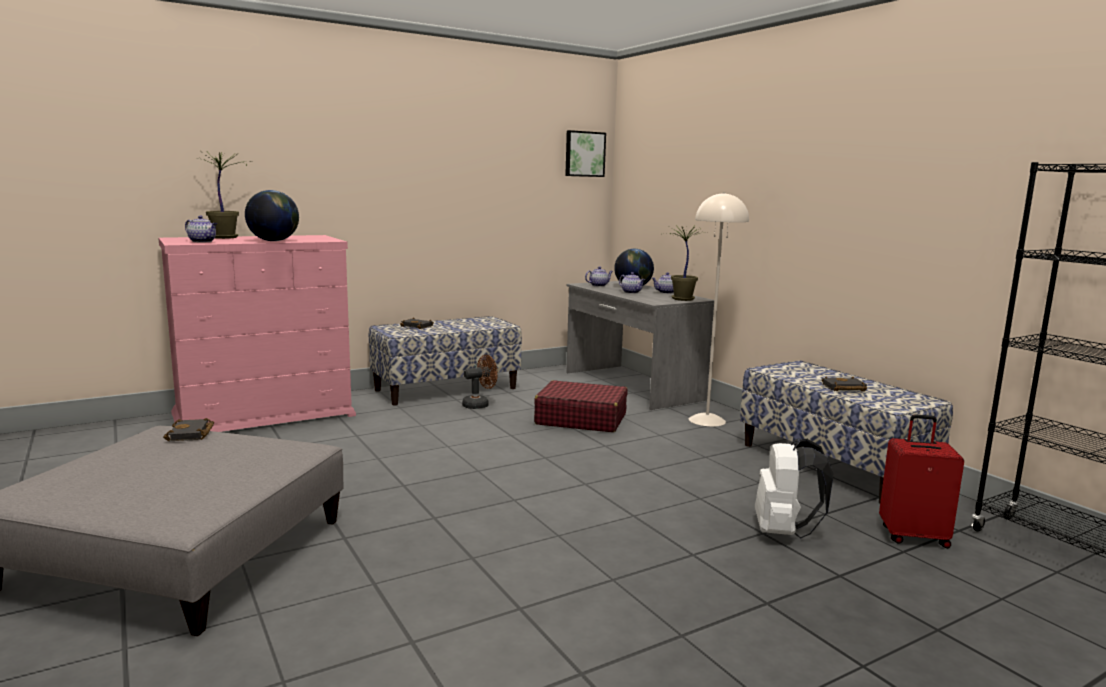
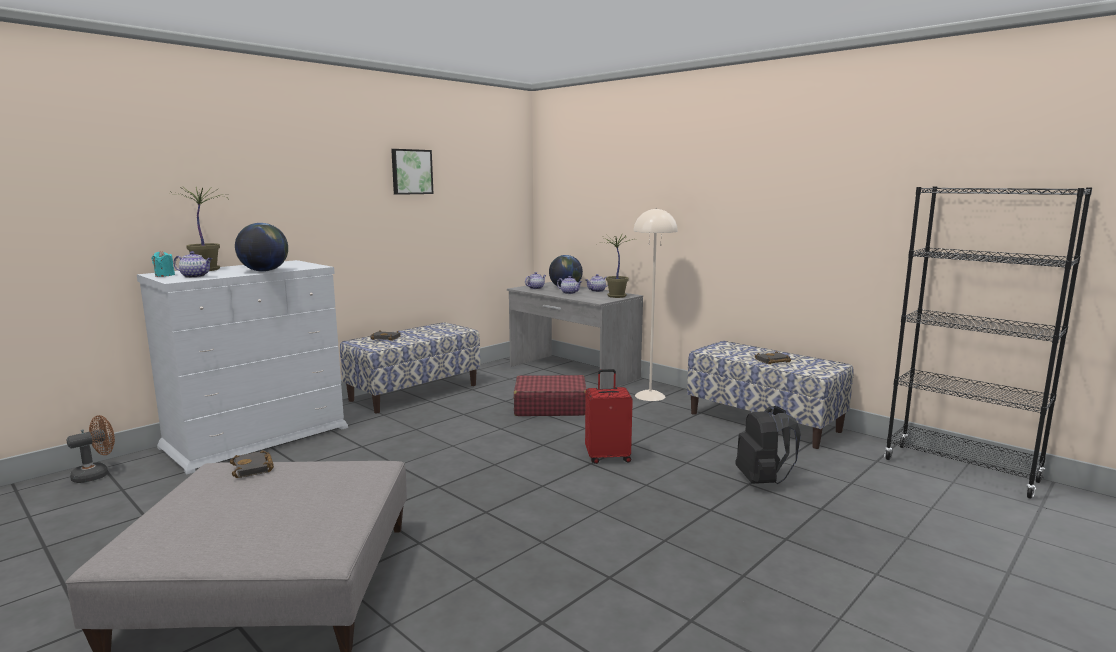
camera: 15 degrees left, 0 degrees up
pink dresser [158,235,356,432] -> white dresser [137,260,348,474]
brown fan [462,355,498,409] -> brown fan moved to [67,415,115,483]
picture [565,130,606,177] -> picture moved to [391,149,433,195]
white backpack [755,438,833,539] -> black backpack [735,406,801,484]
red suitcase [879,414,964,548] -> red suitcase moved to [585,369,633,464]
none -> turquoise candle [152,251,175,277]

